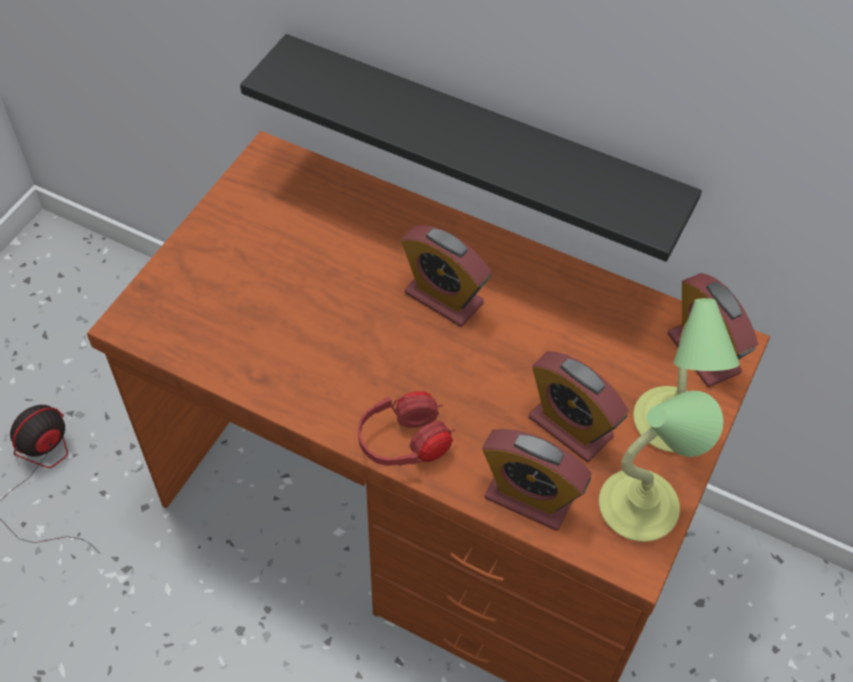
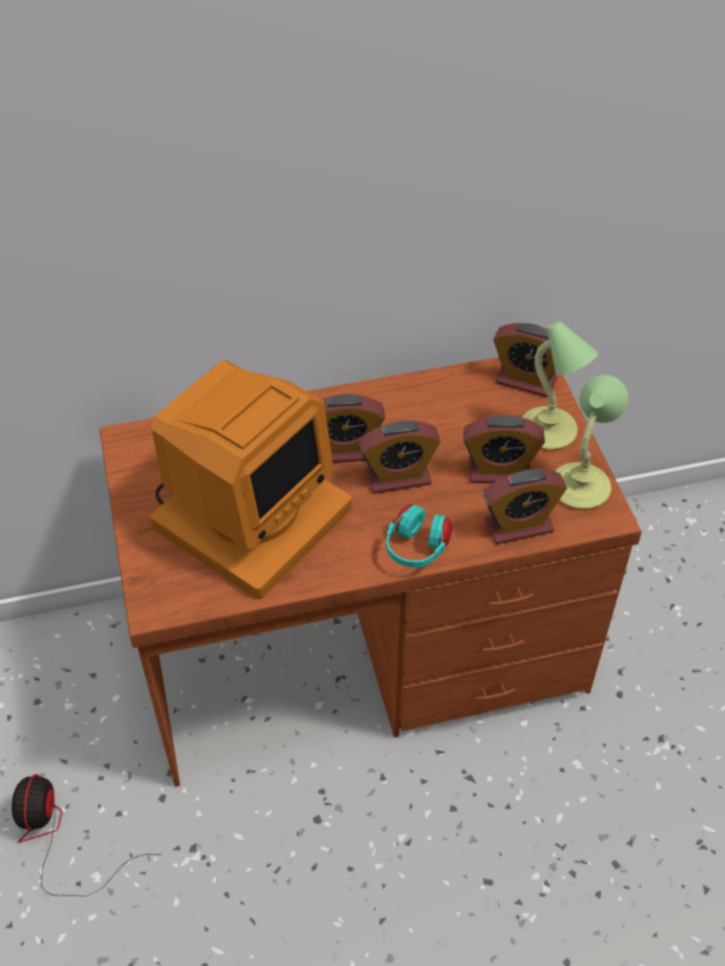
camera: 40 degrees left, 5 degrees down
black shelf [240,34,702,262] -> none
red headphones [358,391,455,466] -> turquoise headphones [386,505,452,568]
none -> monitor [151,360,352,599]
none -> alarm clock [359,421,441,494]

